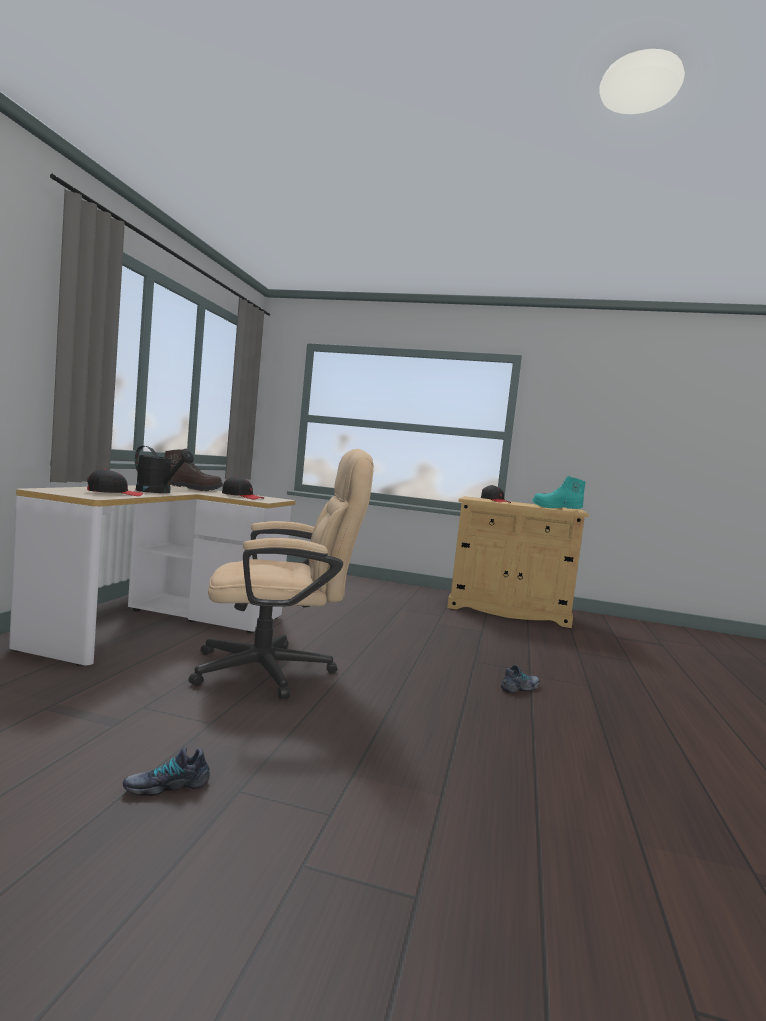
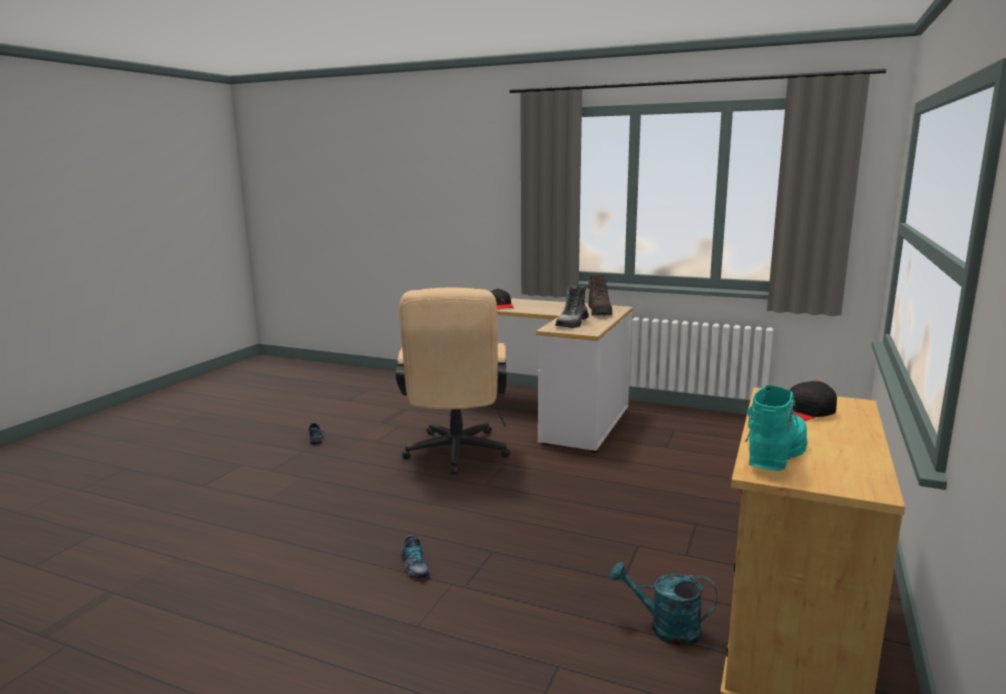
camera: 100 degrees right, 10 degrees up
black watering can [135,446,194,493] -> none
black cap [222,476,264,499] -> boot [555,285,589,328]
none -> turquoise watering can [610,562,717,646]

